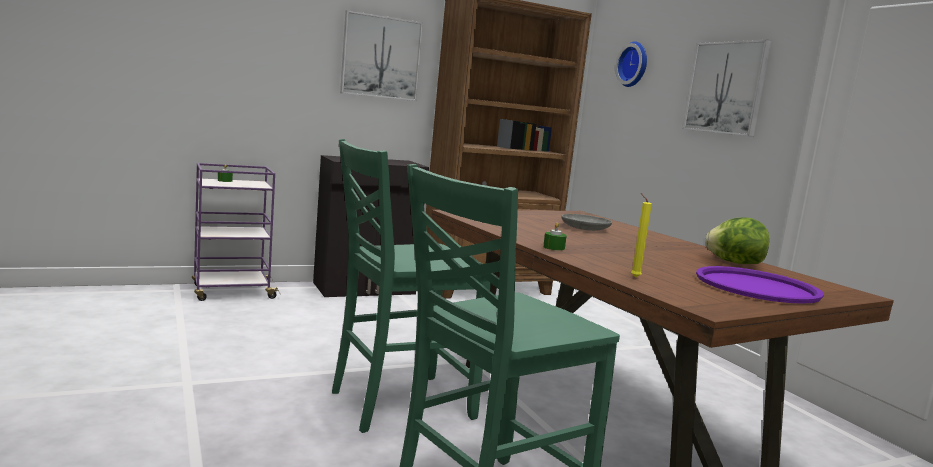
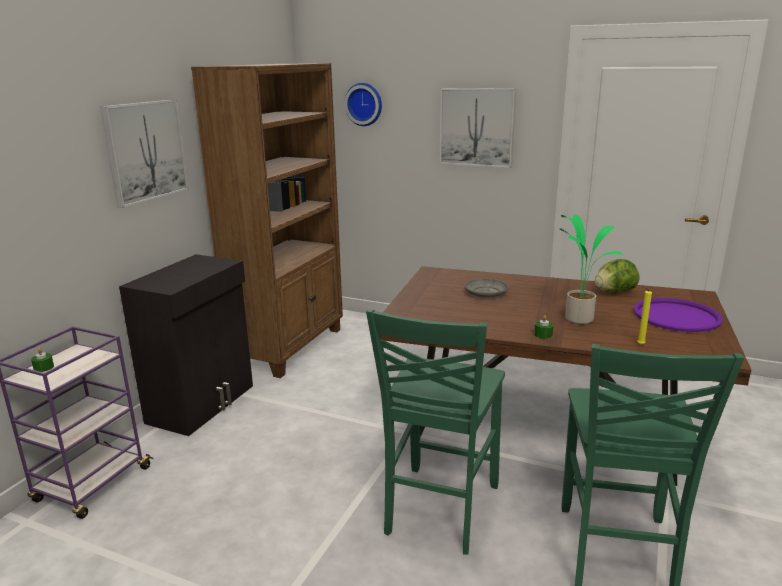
camera: 40 degrees left, 10 degrees up
none -> potted plant [559,214,623,324]

